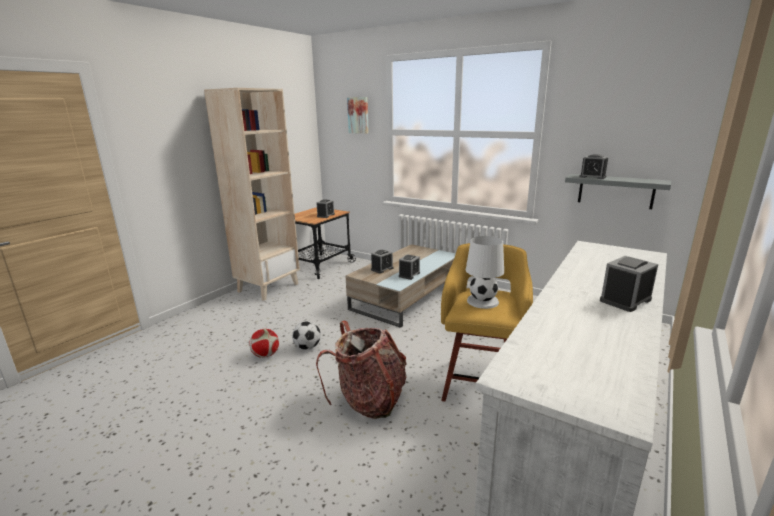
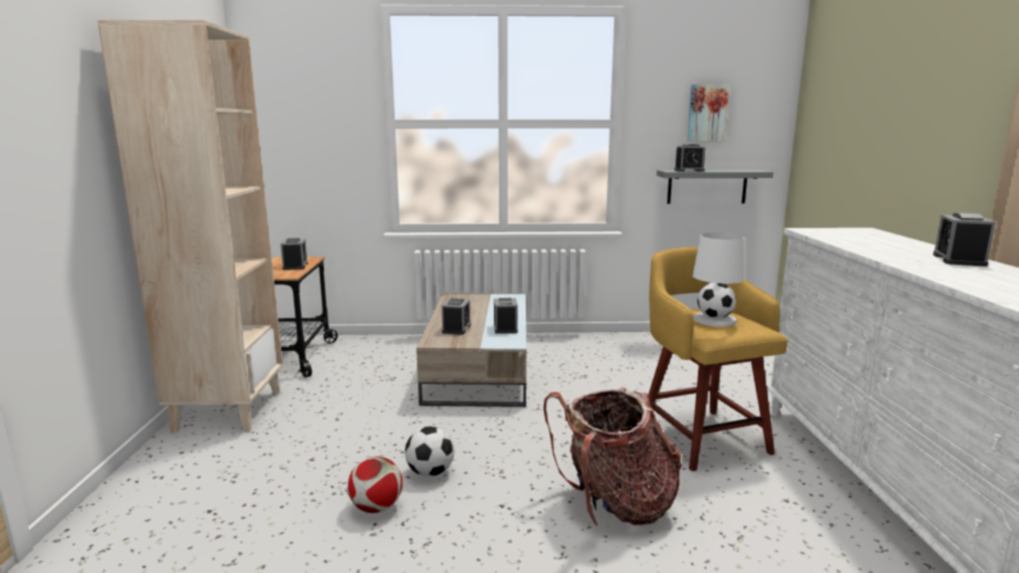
camera: 35 degrees left, 5 degrees down
picture [347,97,369,134] -> picture moved to [687,84,729,141]

